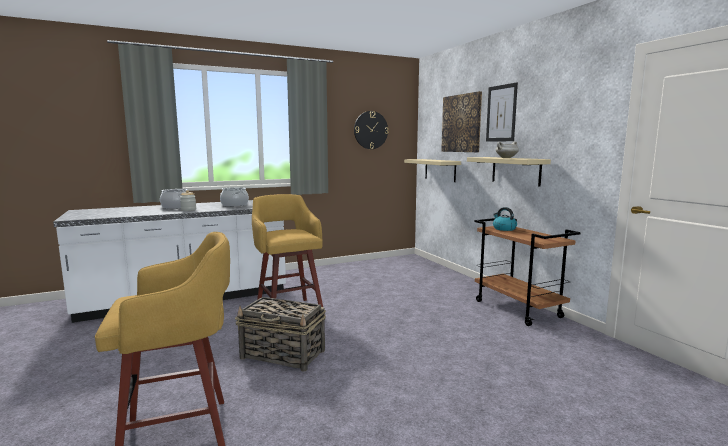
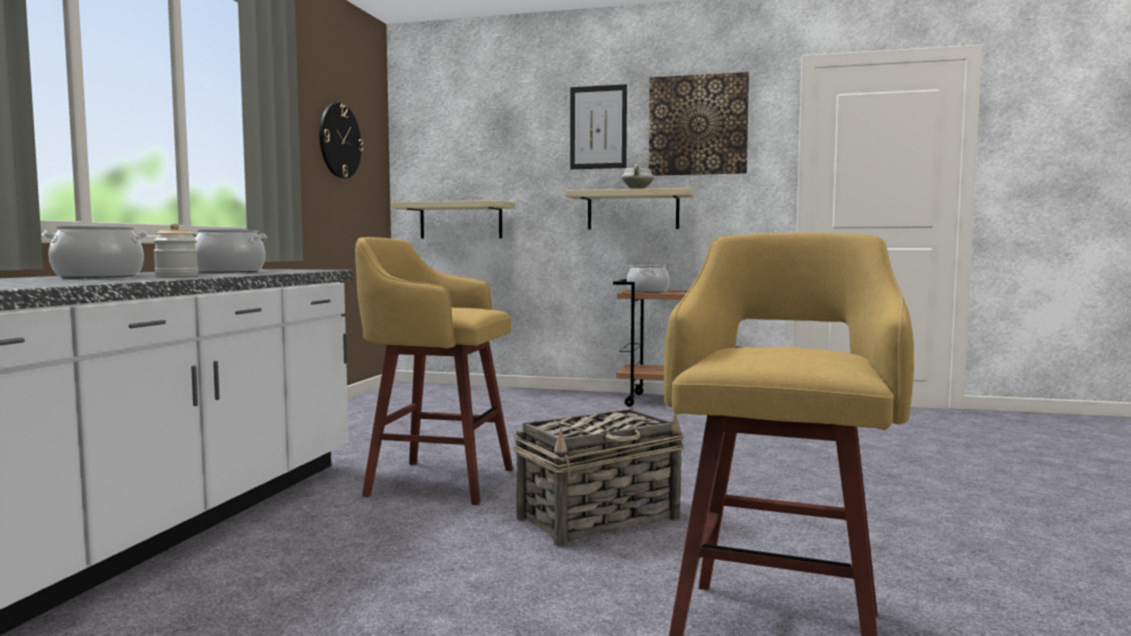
camera: 50 degrees left, 5 degrees down
picture [441,91,482,152] -> picture moved to [649,72,749,176]
kettle [493,207,517,231] -> cooking pot [627,265,669,292]

